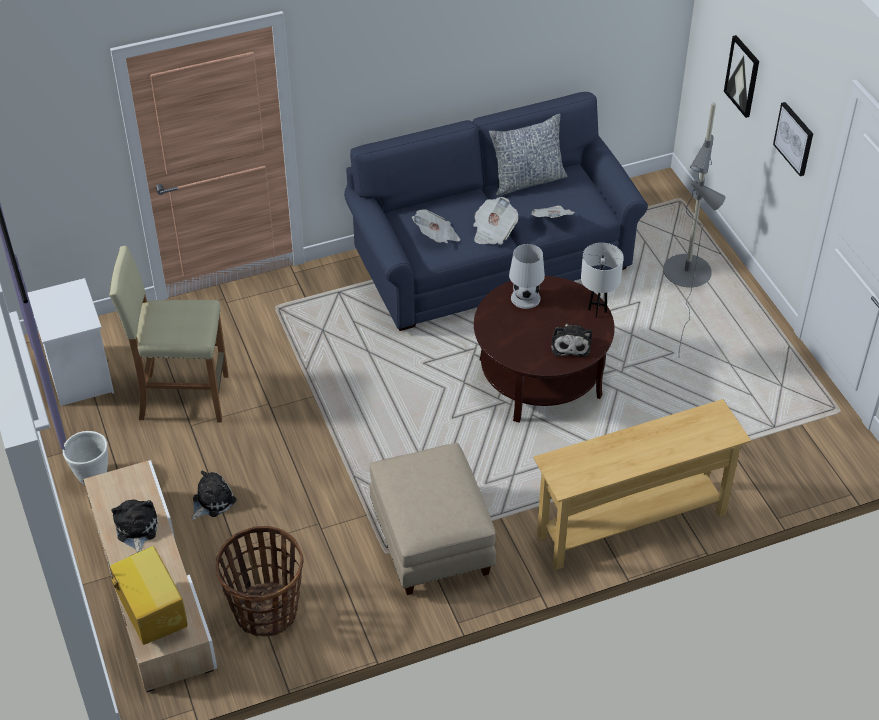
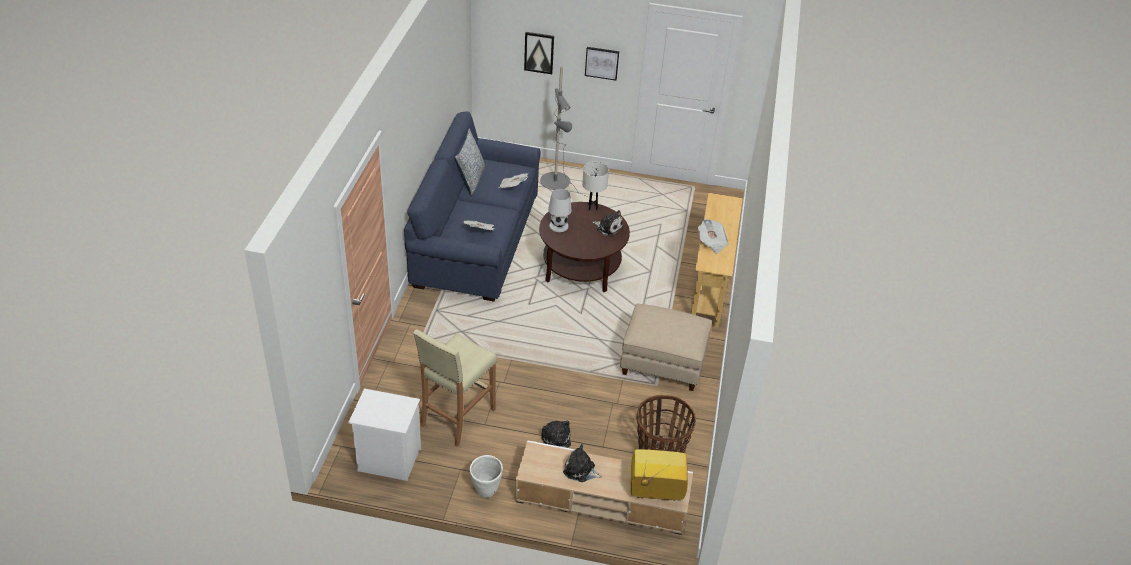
camera: 60 degrees left, 5 degrees down
newspaper [473,197,518,245] -> newspaper moved to [698,218,729,254]

